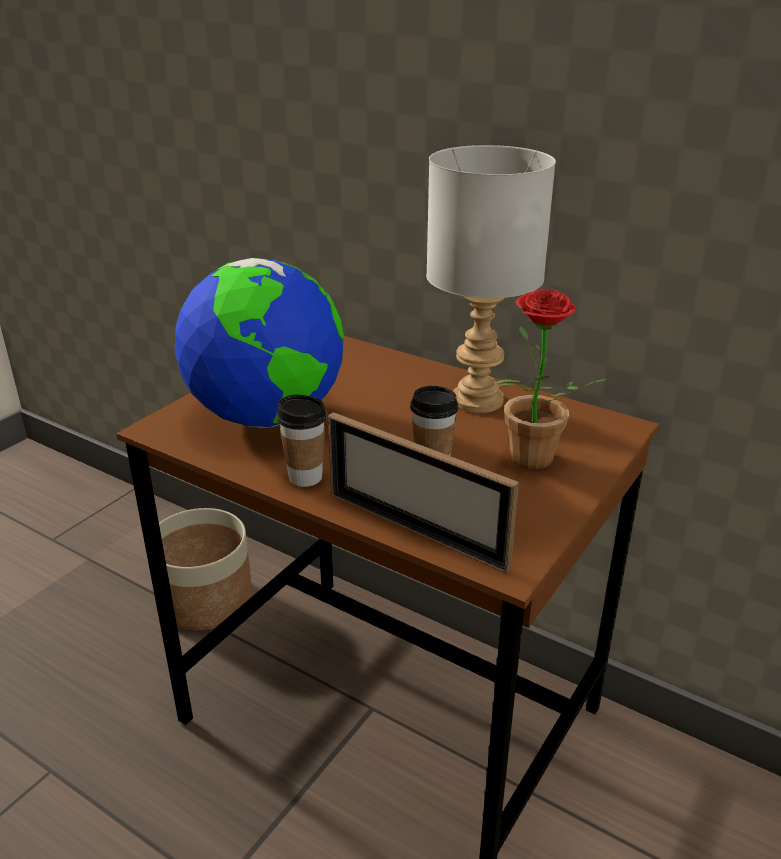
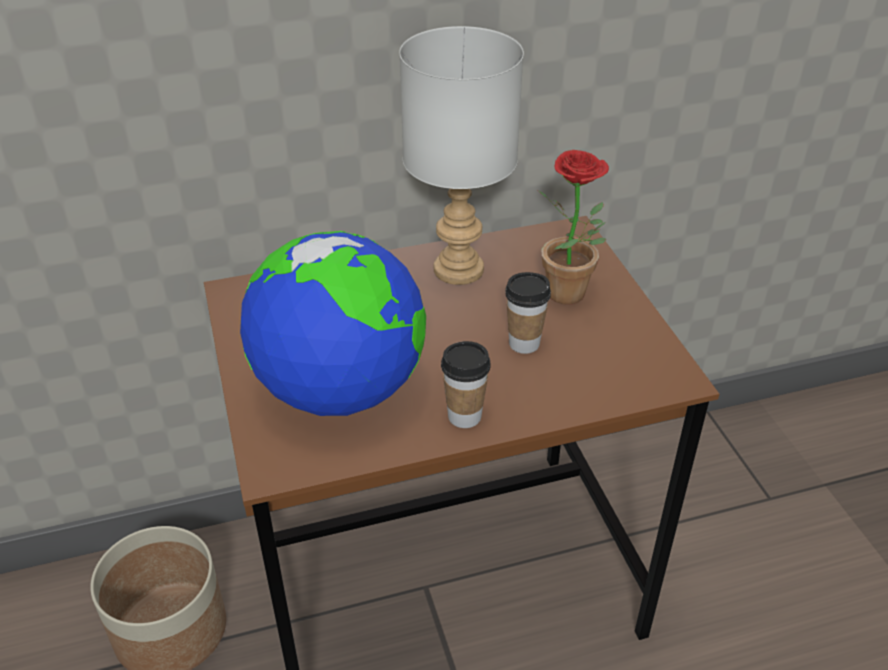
camera: 50 degrees left, 10 degrees up
picture frame [328,412,519,574] -> none

